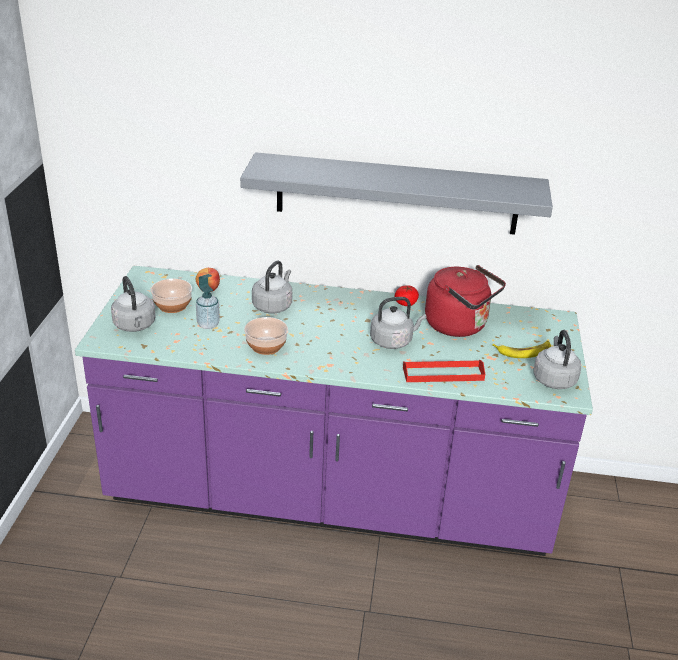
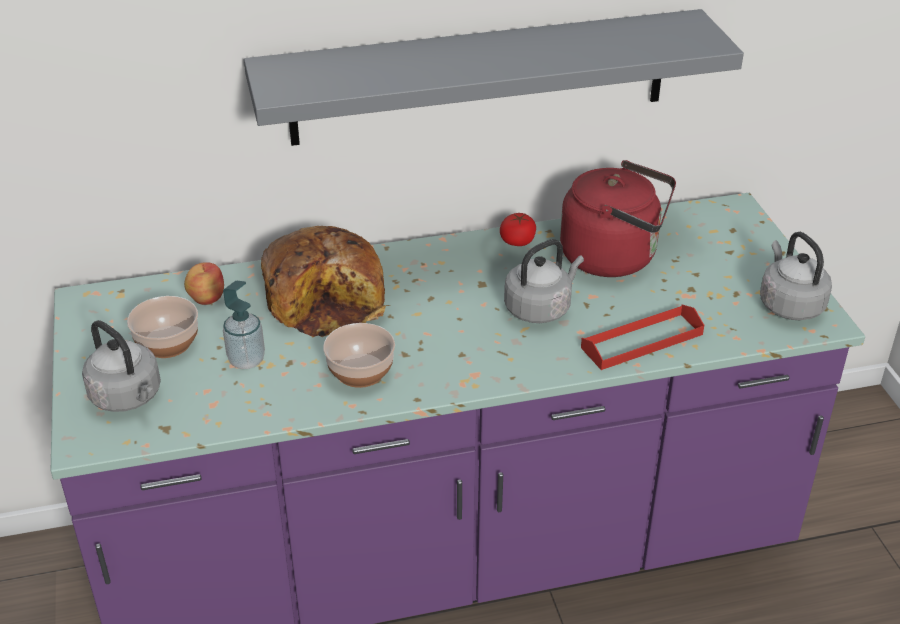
camera: 20 degrees left, 5 degrees up
grey kettle [252,260,292,314] -> bread [261,226,390,337]
banana [493,341,551,358] -> none

